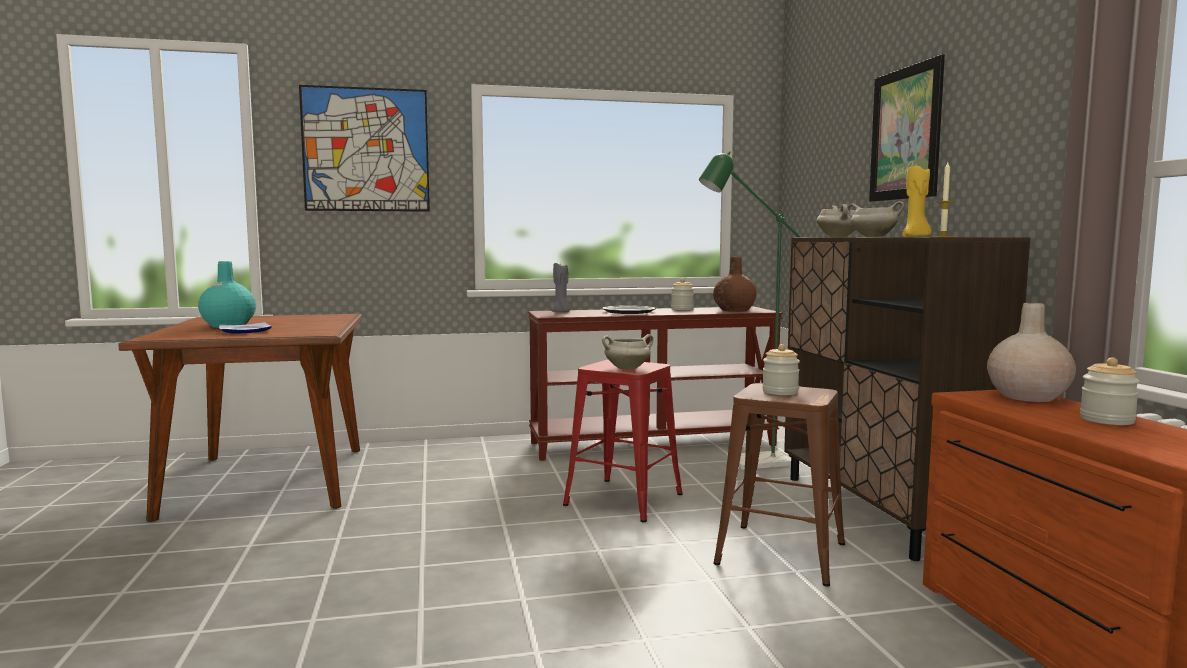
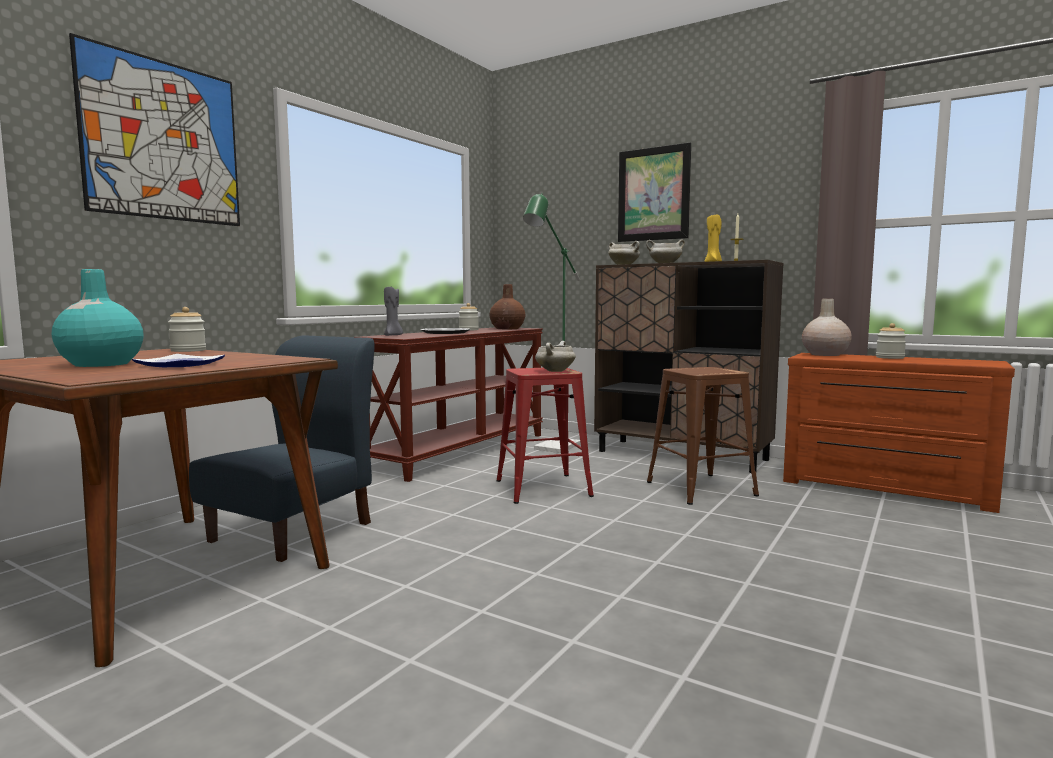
camera: 45 degrees left, 0 degrees up
jar [762,344,800,395] -> jar moved to [168,307,206,352]
none -> blue chair [189,335,374,562]

